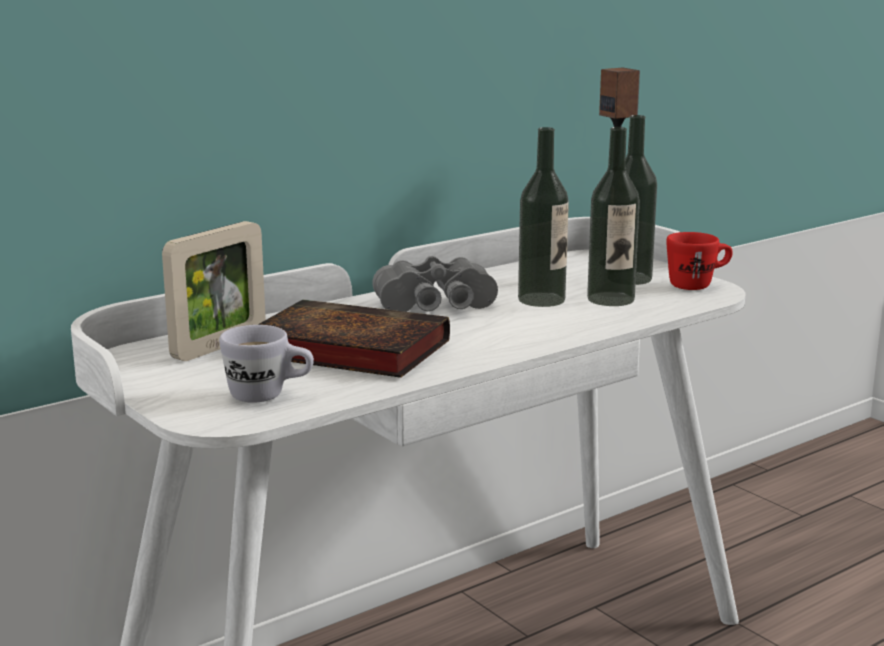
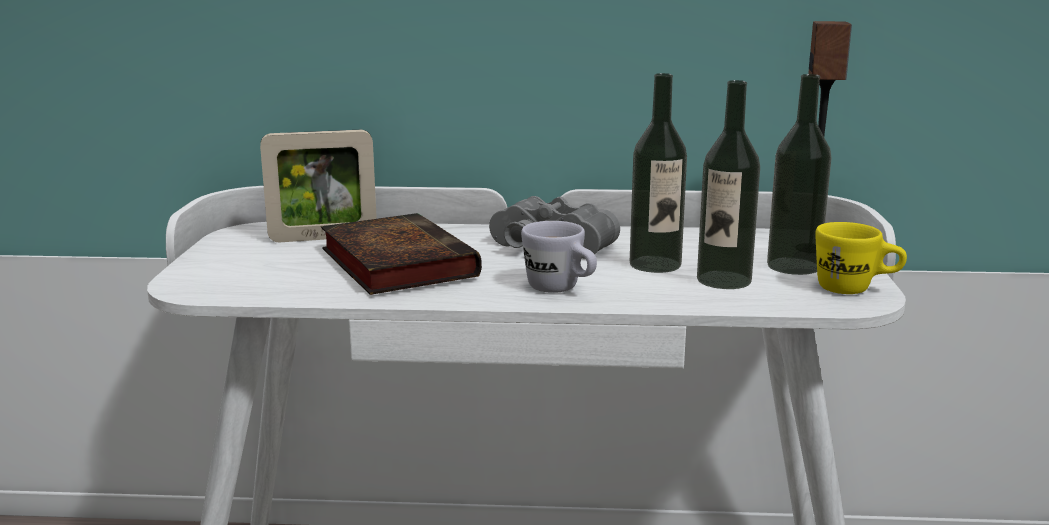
camera: 40 degrees right, 0 degrees up
white mug [219,325,314,403] -> white mug moved to [521,221,597,293]
red mug [666,232,733,290] -> yellow mug [816,222,907,294]

